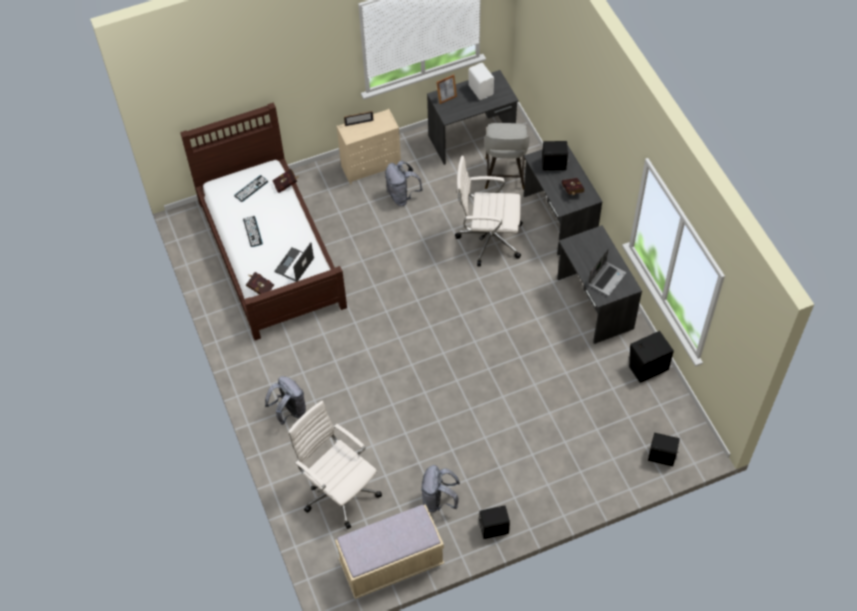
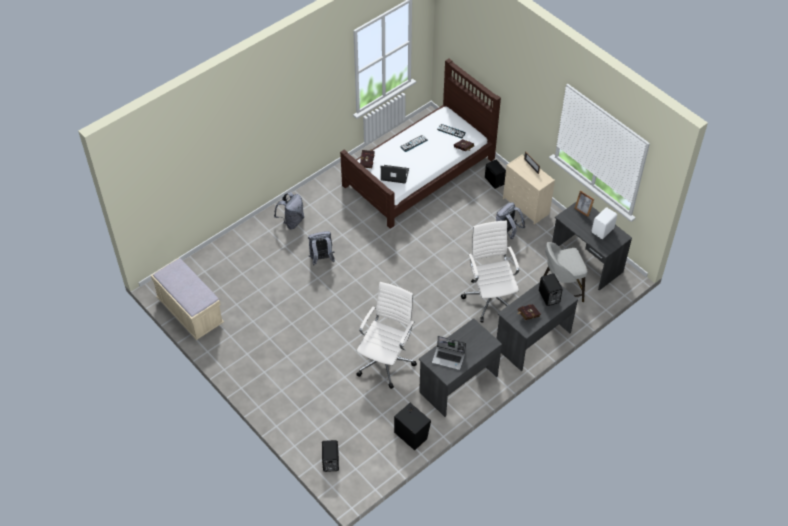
camera: 70 degrees right, 5 degrees down
white office chair [288,401,382,529] -> white office chair moved to [356,282,417,389]
grey backpack [421,465,460,512] -> grey backpack moved to [308,231,335,266]
black speaker [478,505,510,539] -> black speaker moved to [485,160,506,189]

